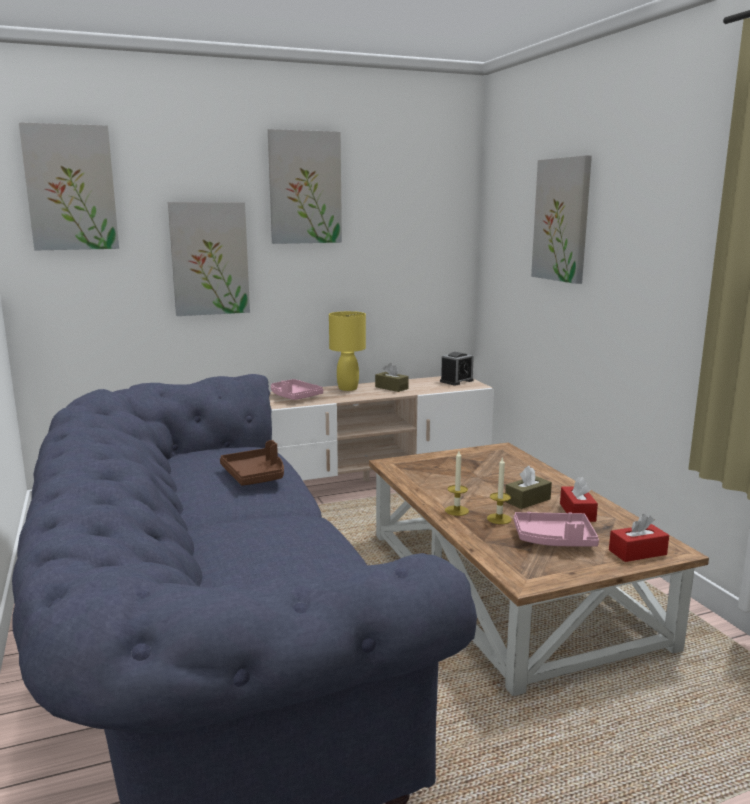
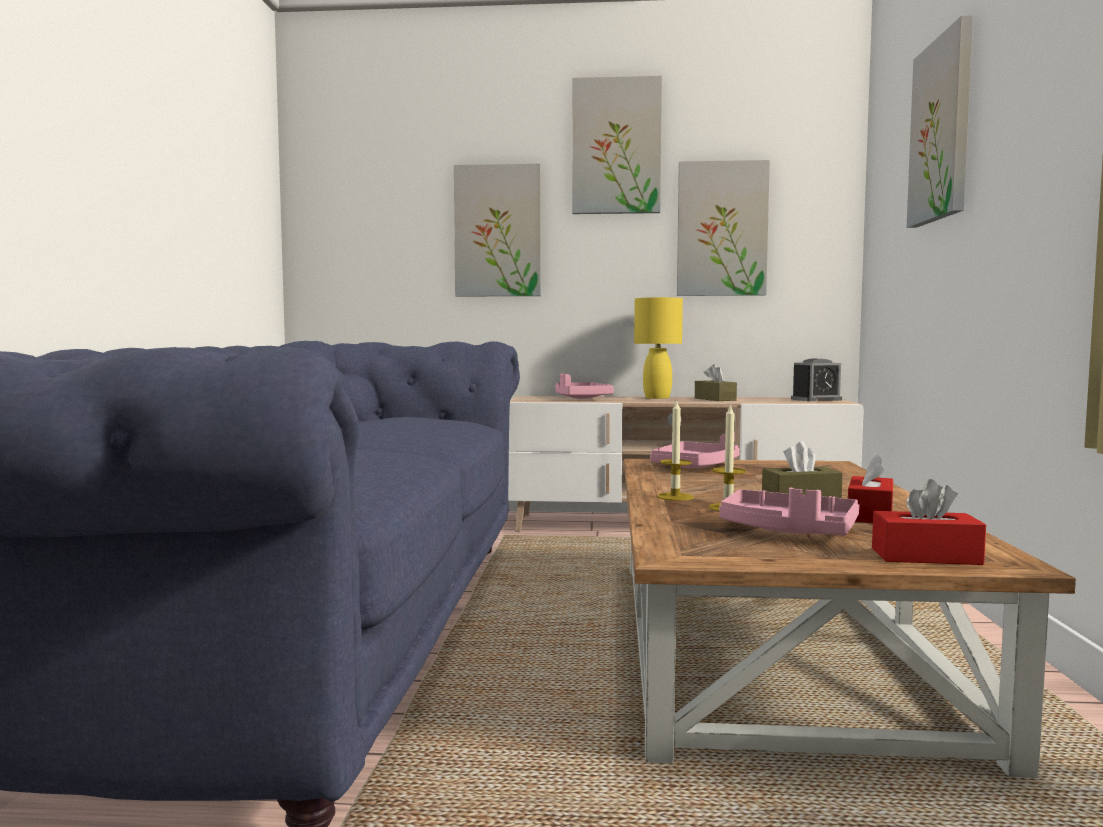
camera: 25 degrees right, 10 degrees down
picture [19,122,119,251] -> picture moved to [677,160,770,296]
brown tray [220,440,284,486] -> none
none -> pink tray [650,432,740,468]

